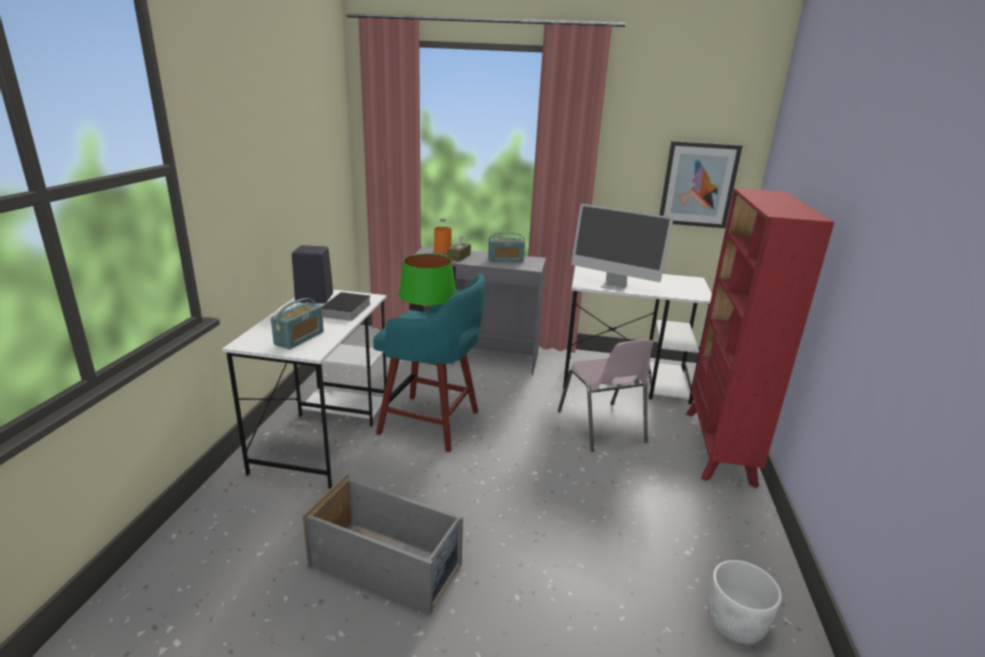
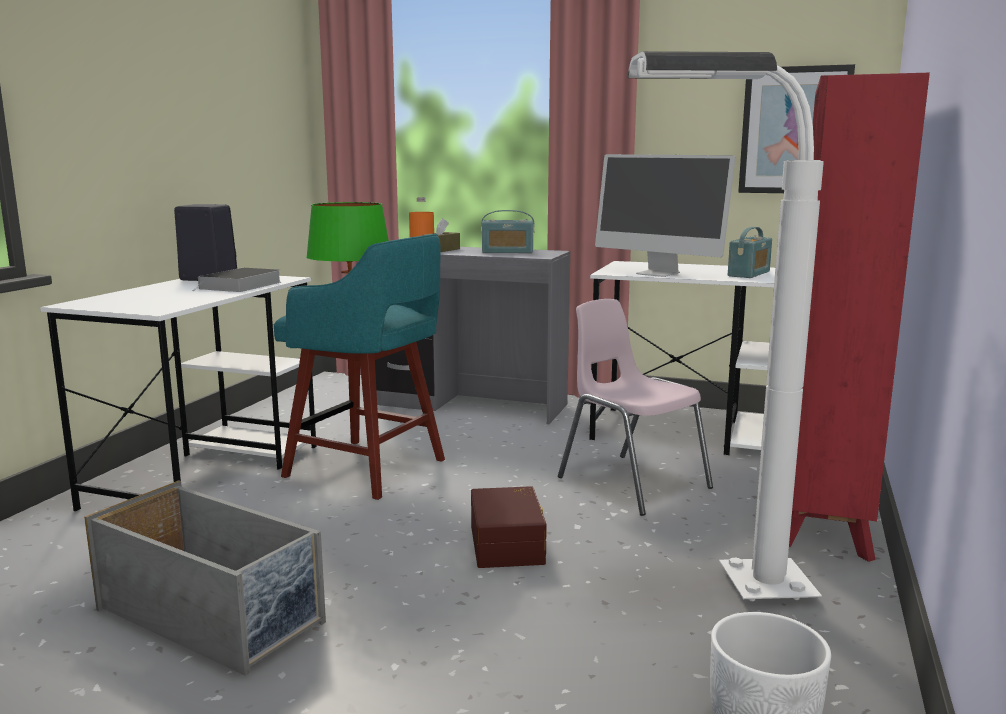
camera: 10 degrees right, 10 degrees down
radio [271,298,324,350] -> radio moved to [728,227,772,278]
pink chair [558,340,654,452] -> pink chair turned 150 degrees clockwise [558,299,713,516]
none -> brown storage box [471,486,547,568]
none -> white floor lamp [627,51,824,601]

